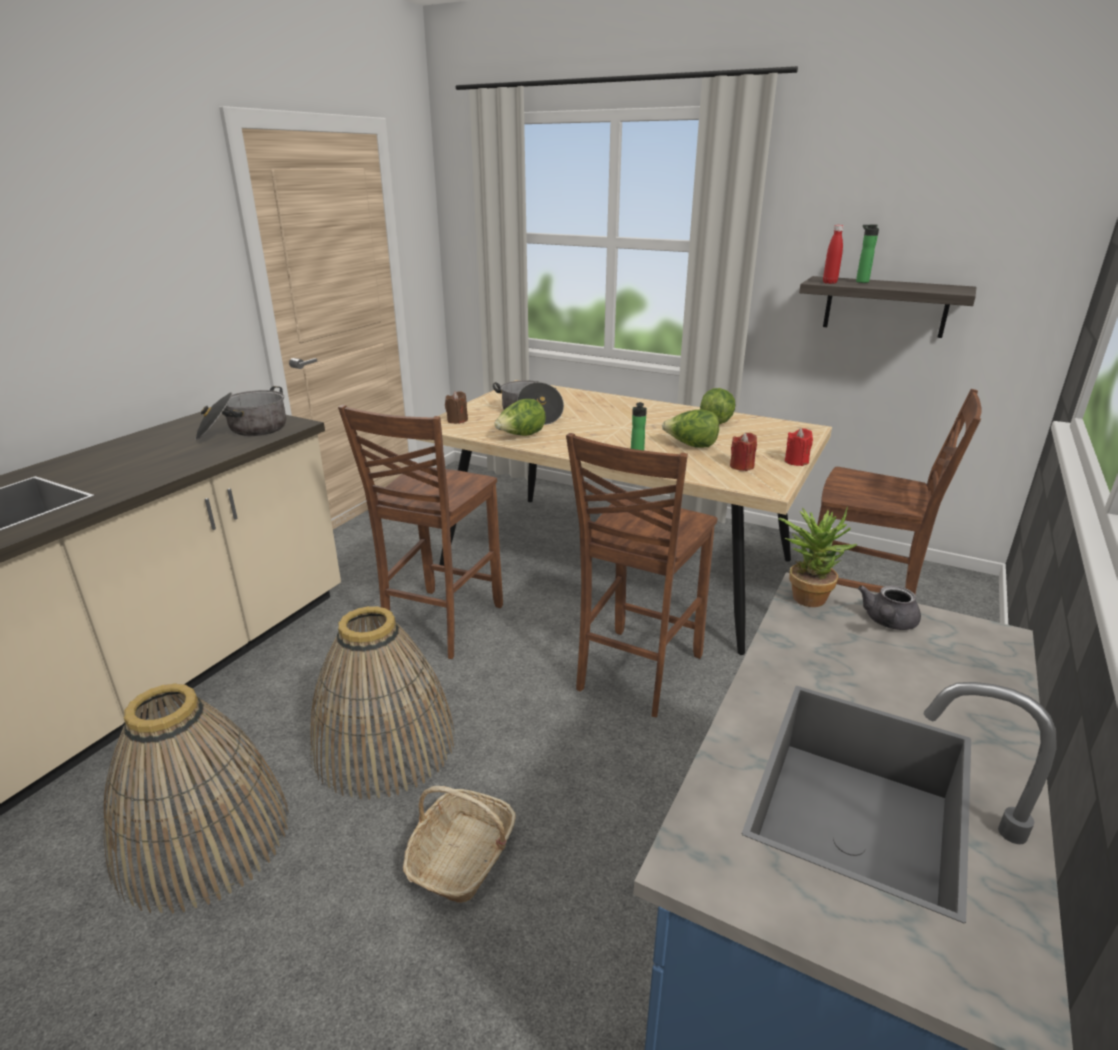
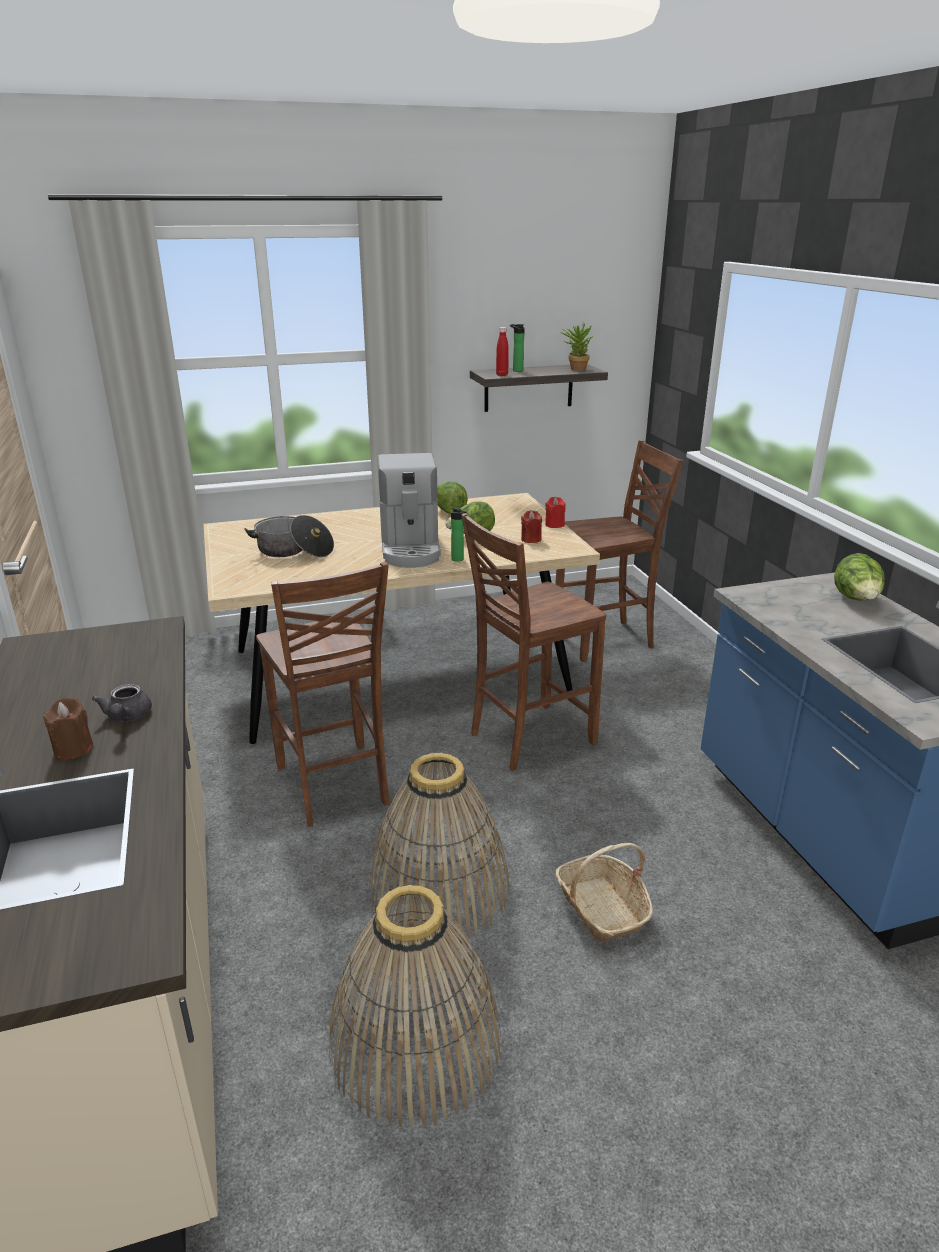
camera: 45 degrees left, 0 degrees up
cooking pot [195,386,286,440] -> none
brown candle [445,391,468,424] -> brown candle moved to [42,697,93,759]
lettuce [494,399,546,436] -> lettuce moved to [834,553,885,601]
brown chair [566,433,717,717] -> brown chair turned 75 degrees clockwise [461,513,606,771]
potted plant [778,507,857,607] -> potted plant moved to [560,324,593,371]
grey teapot [858,585,921,630] -> grey teapot moved to [92,684,152,722]
none -> coffee machine [377,453,441,568]

